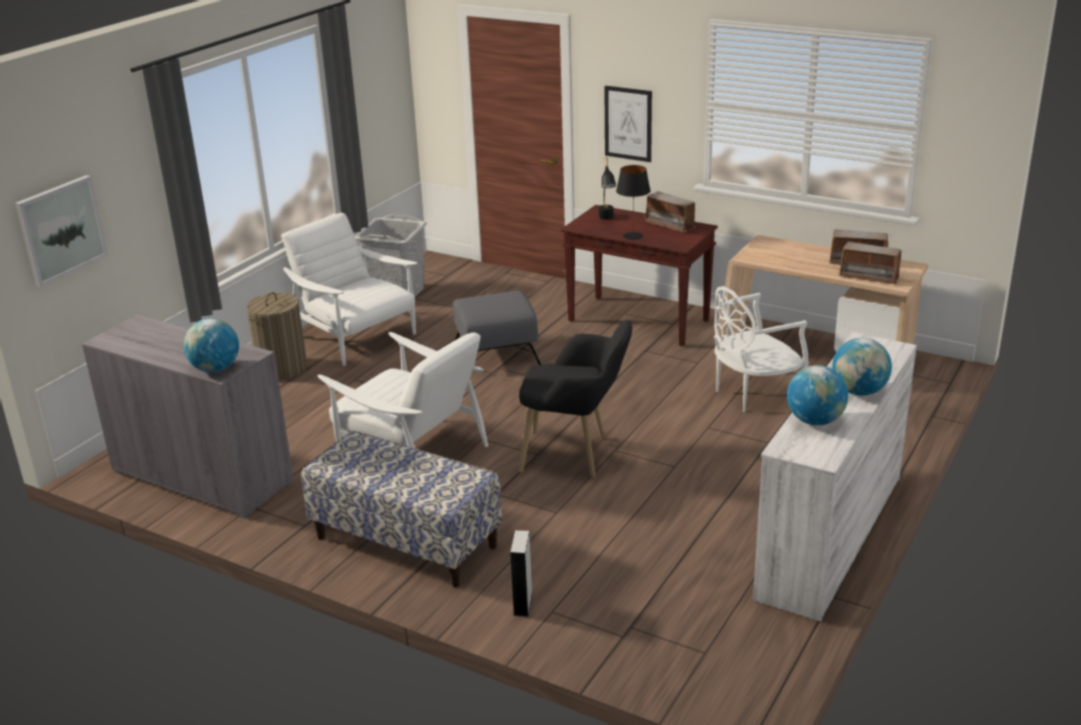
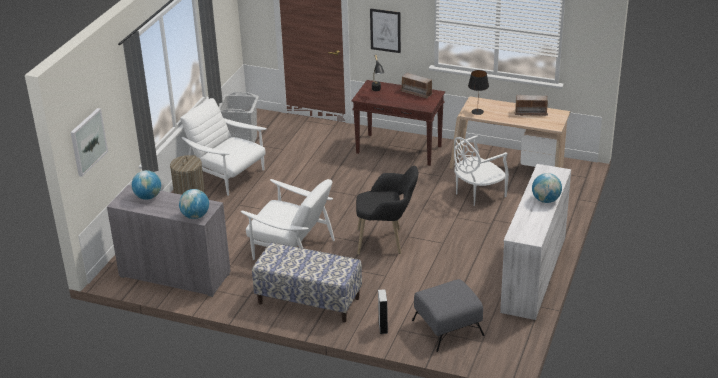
camera: 10 degrees left, 5 degrees up
grey ottoman [453,291,541,365] -> grey ottoman moved to [412,279,484,352]
black table lamp [616,165,651,240] -> black table lamp moved to [468,70,489,115]
globe [787,365,848,426] -> globe moved to [132,170,161,200]
radio [837,242,905,285] -> none

